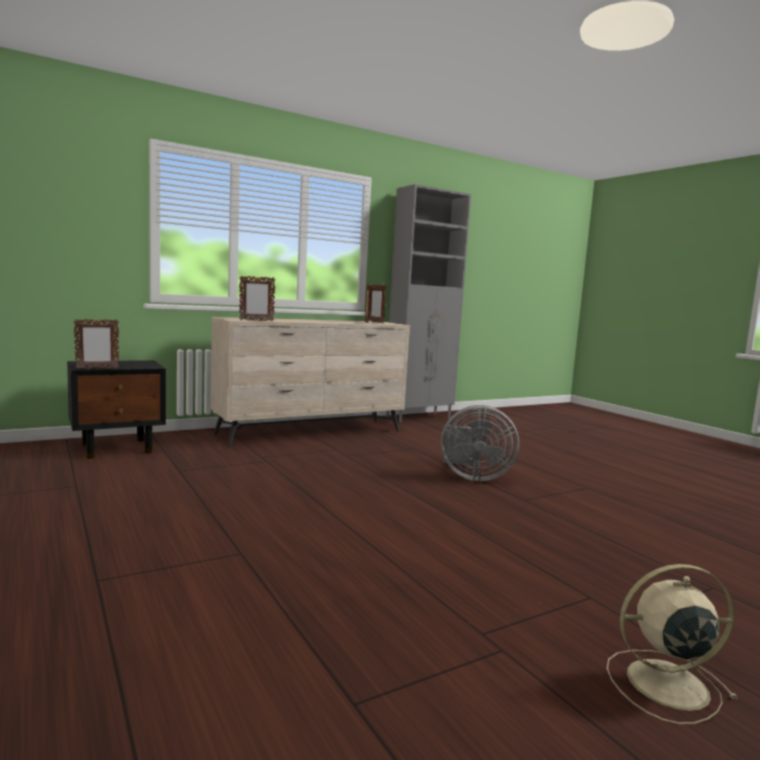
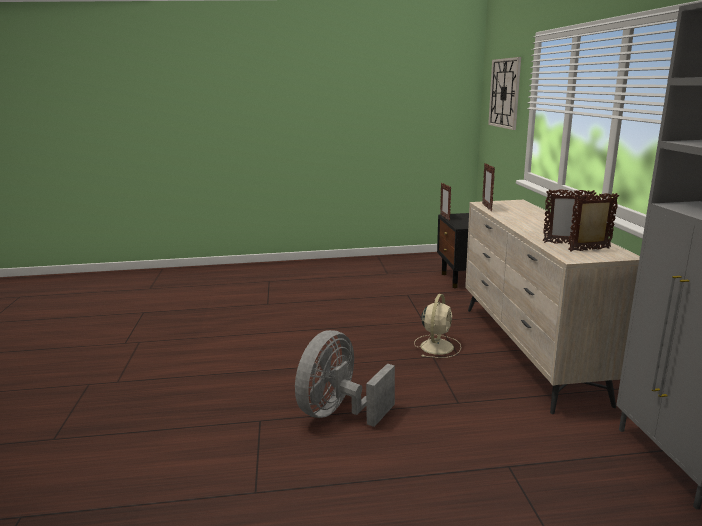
camera: 115 degrees right, 10 degrees up
beige fan [607,564,738,725] -> beige fan moved to [414,294,461,358]
none -> wall clock [488,57,521,130]

